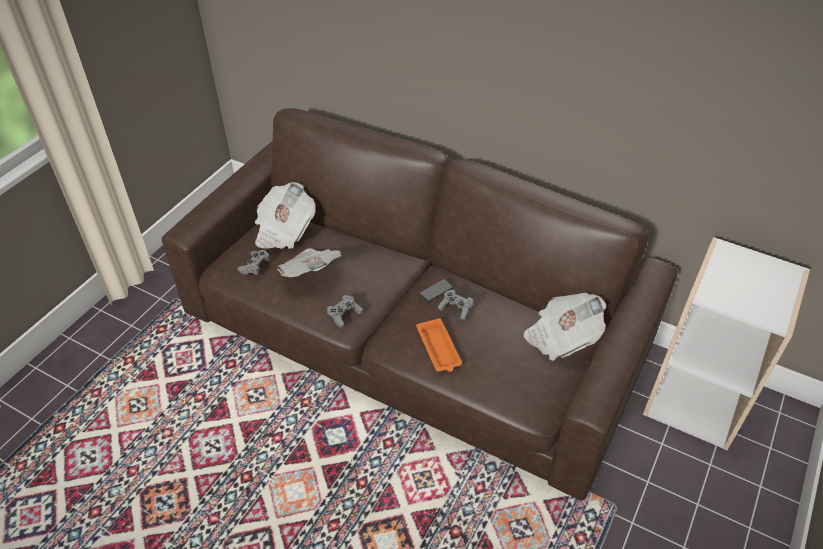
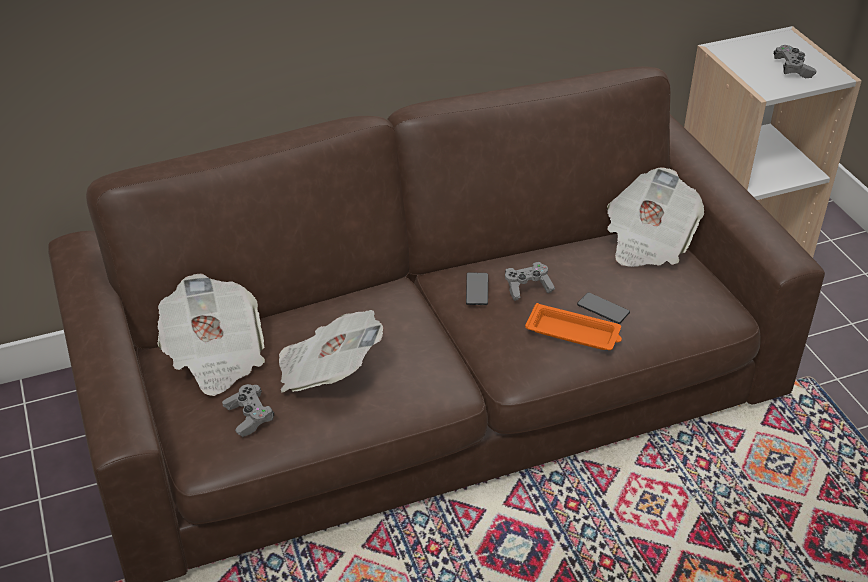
camera: 50 degrees left, 5 degrees down
grey game controller [326,295,363,328] -> grey game controller moved to [774,45,817,78]
none -> phone [577,292,630,324]

